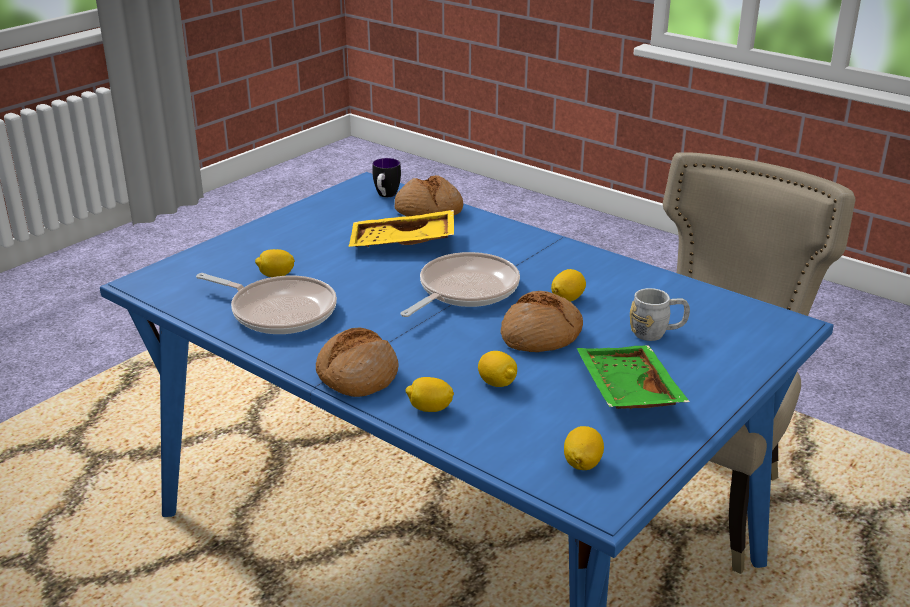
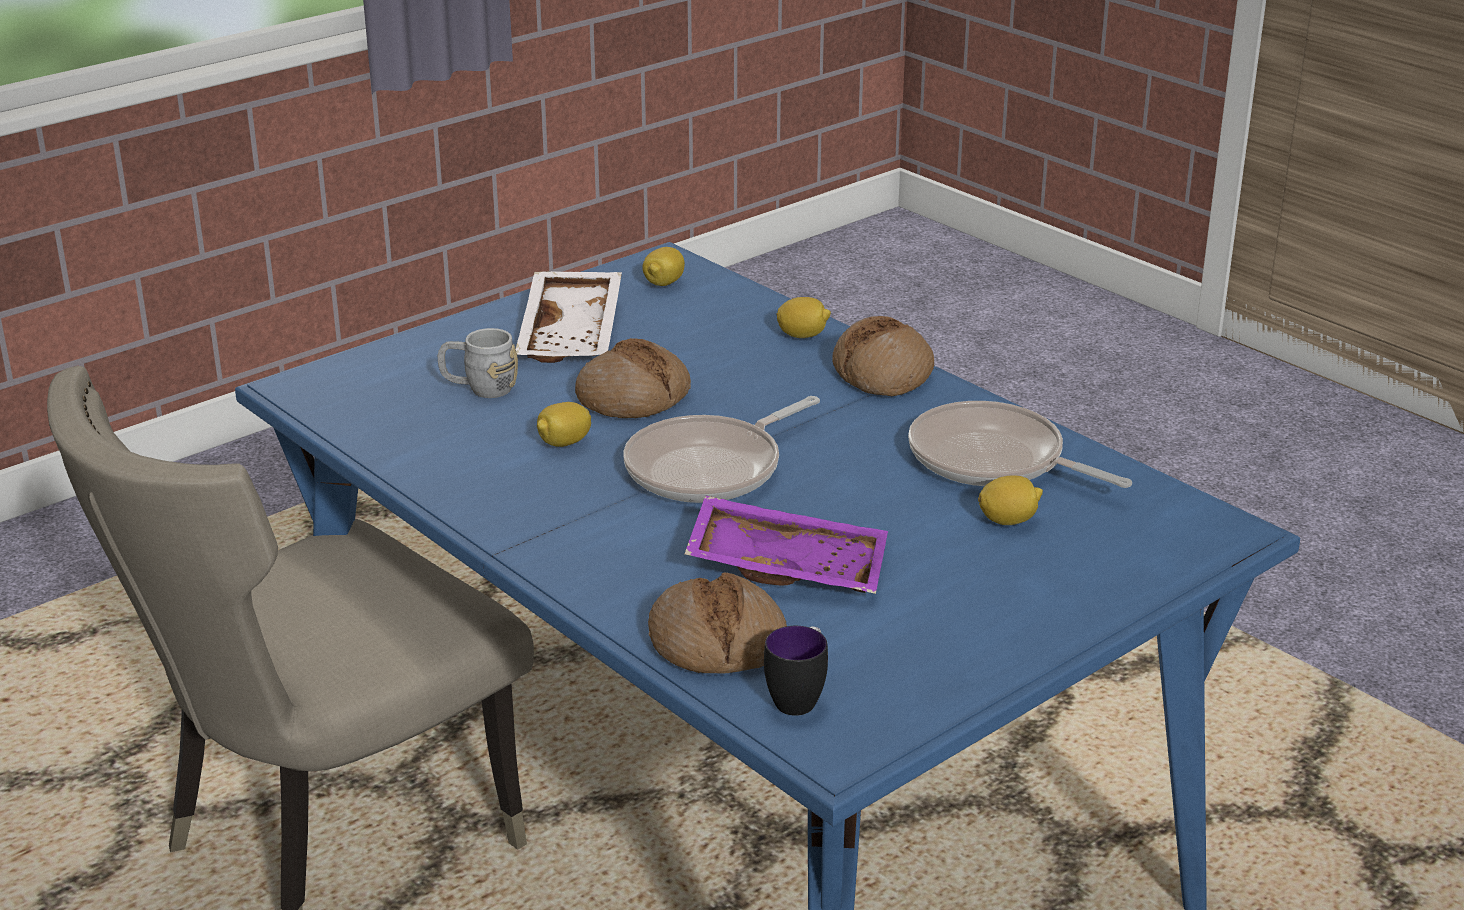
camera: 170 degrees left, 0 degrees up
yellow tray [348,210,454,247] -> purple tray [685,496,888,594]
lemon [478,351,517,387] -> none
green tray [577,345,690,409] -> white tray [516,271,622,363]

